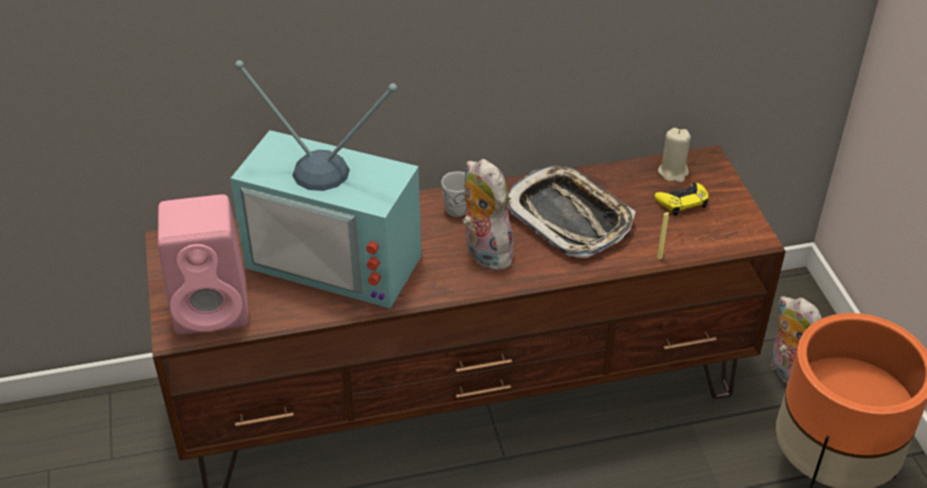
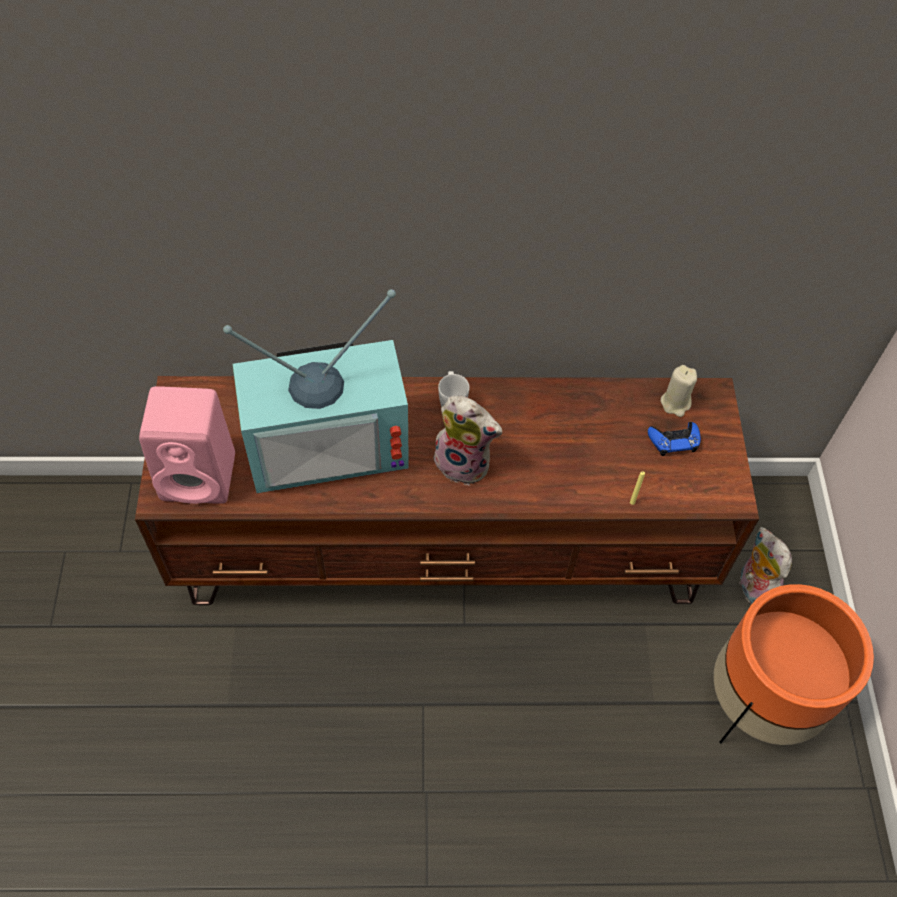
camera: 10 degrees right, 15 degrees up
television [230,60,422,309] -> television turned 45 degrees counterclockwise [223,289,409,493]
plush toy [462,159,514,270] -> plush toy turned 135 degrees clockwise [431,395,502,486]
tray [507,165,636,258] -> none
yellow game controller [655,182,709,216] -> blue game controller [648,422,701,456]

